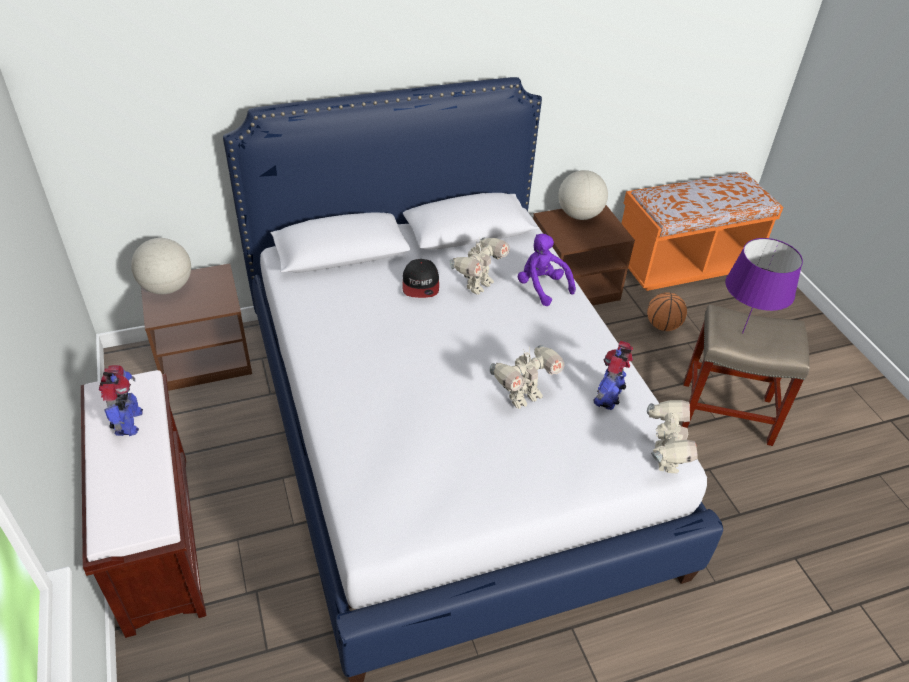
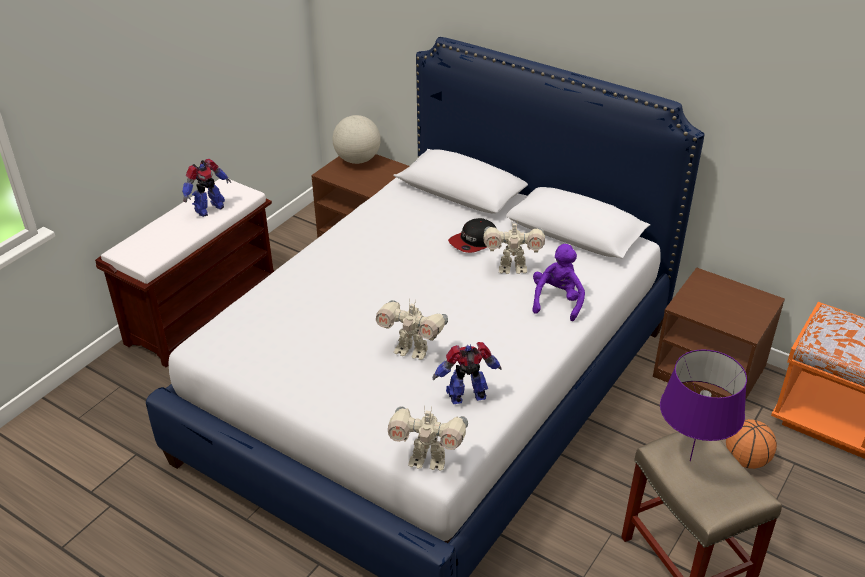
camera: 55 degrees right, 5 degrees down
globe [558,170,608,220] -> none
toy robot [647,400,698,474] -> toy robot turned 45 degrees clockwise [388,406,468,471]

